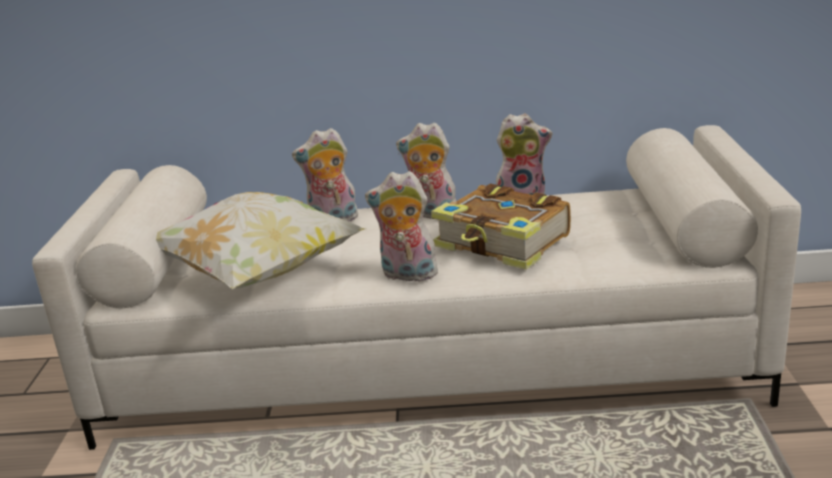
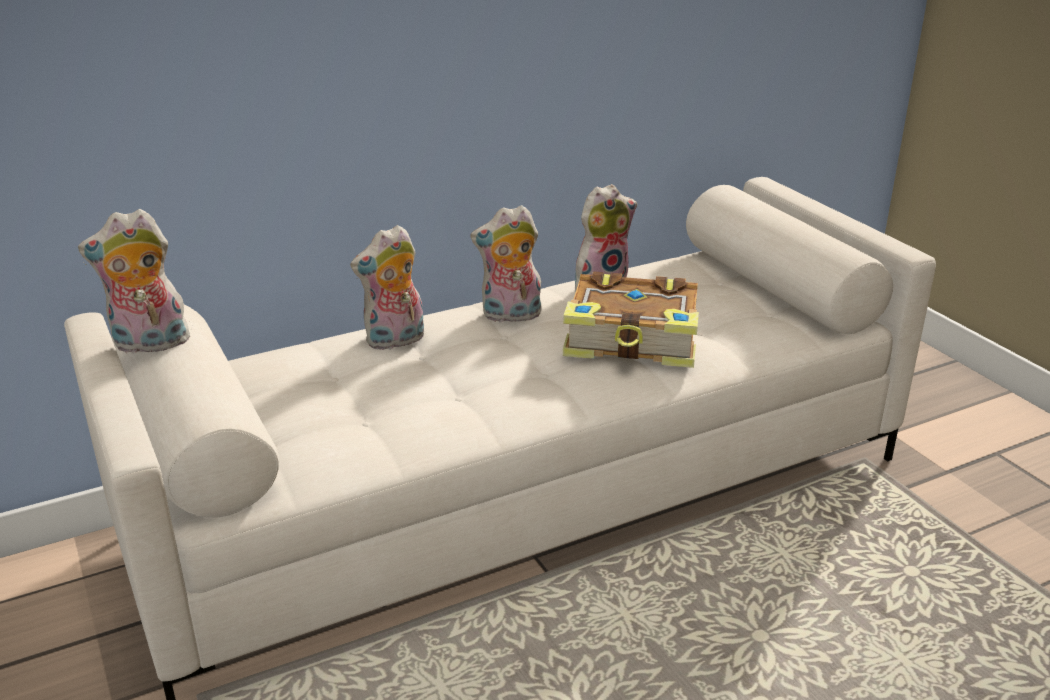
camera: 30 degrees left, 5 degrees up
pillow [156,192,365,289] -> none
plush toy [365,171,438,281] -> plush toy moved to [78,209,193,355]

